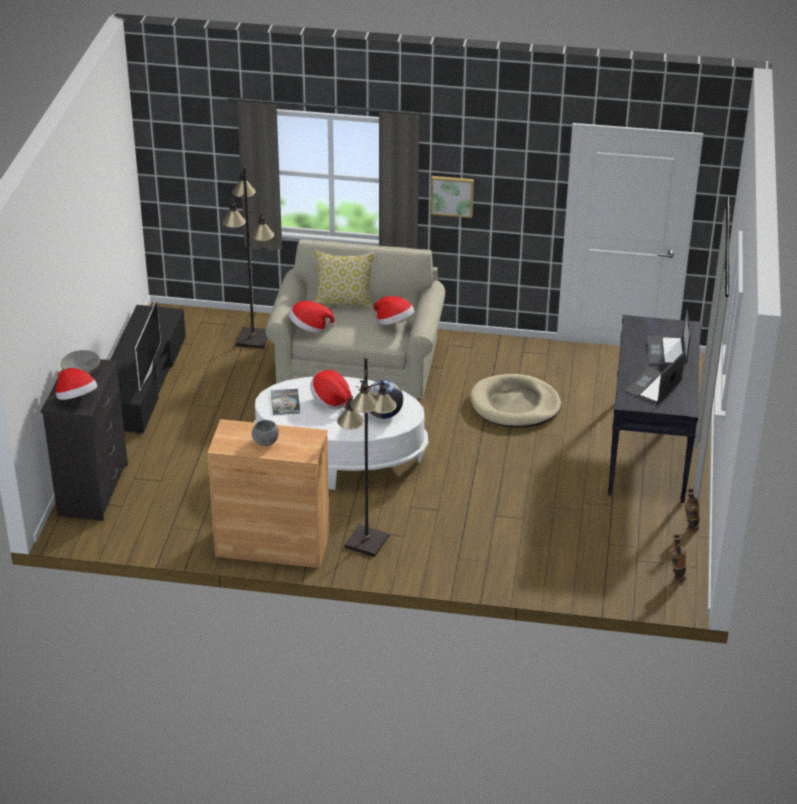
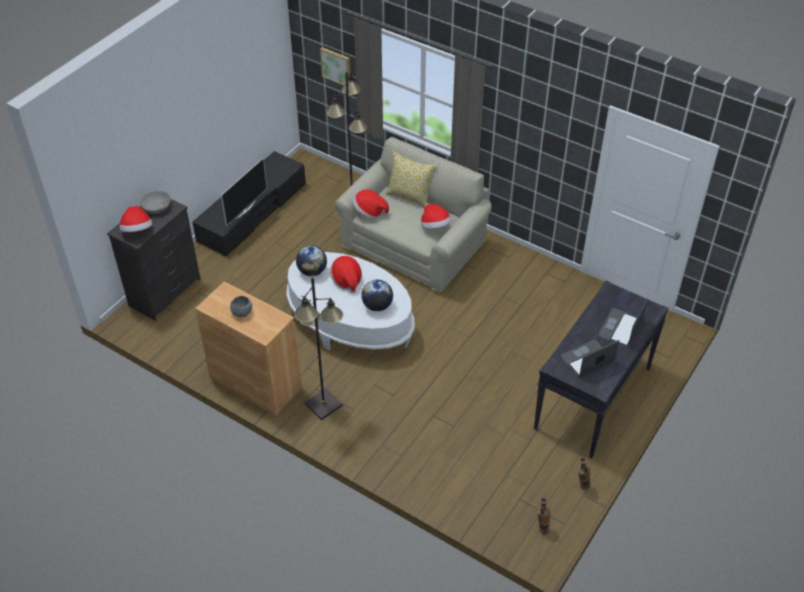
camera: 25 degrees right, 10 degrees up
book [271,389,300,415] -> globe [296,245,327,276]
picture [431,176,474,218] -> picture moved to [320,47,350,85]
beige dog bed [470,374,561,428] -> none

